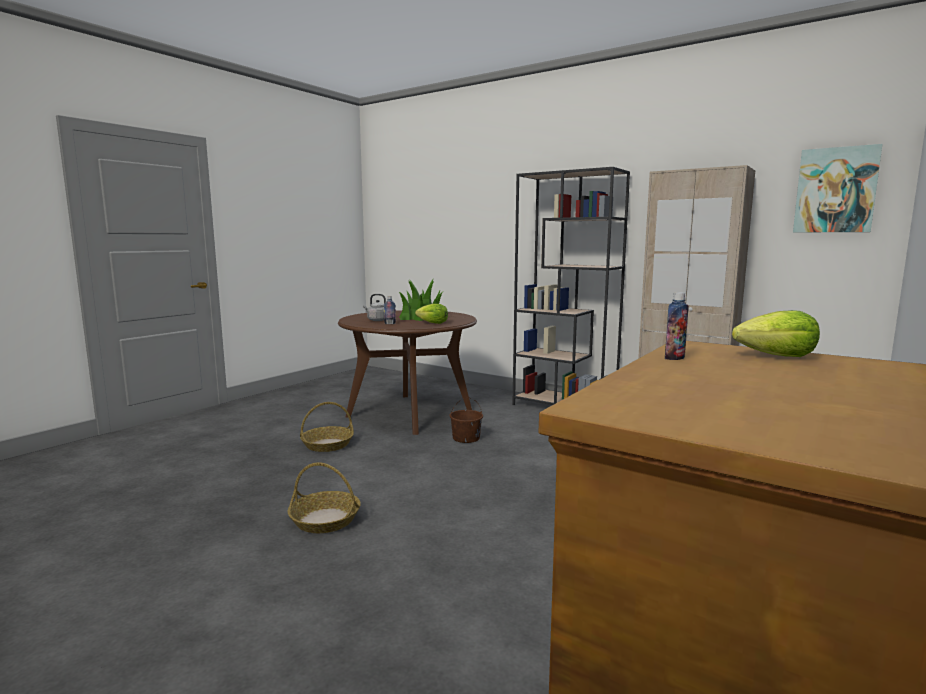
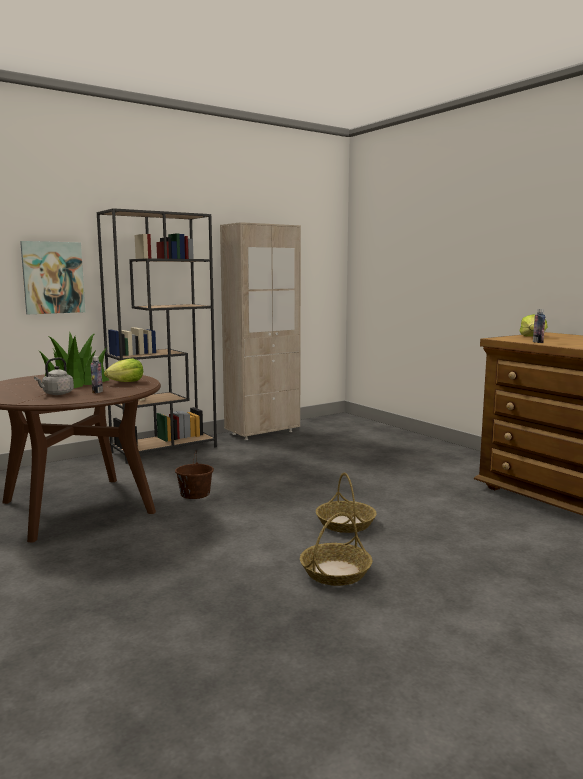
camera: 70 degrees left, 0 degrees up
basket [300,402,354,452] -> basket moved to [316,473,377,533]
picture [793,144,883,233] -> picture moved to [20,241,85,314]

